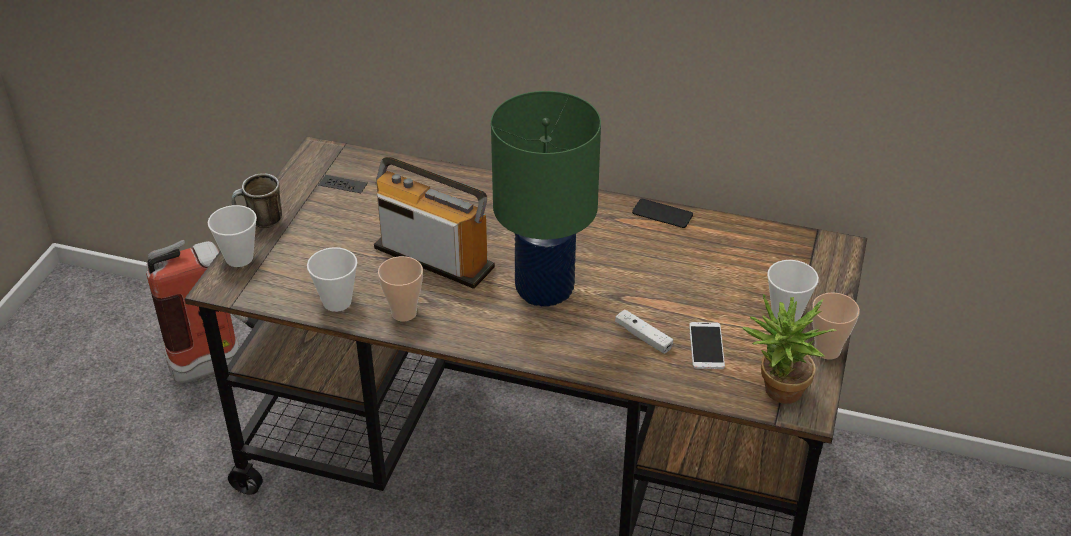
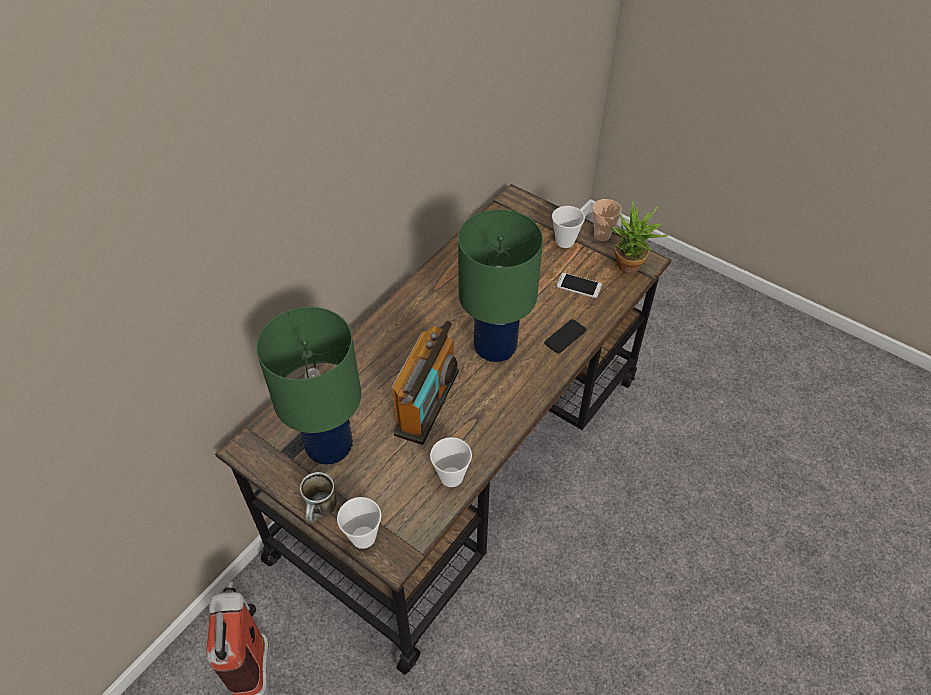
camera: 70 degrees left, 10 degrees up
radio [374,157,495,289] -> radio turned 150 degrees clockwise [391,320,459,445]
cup [378,256,423,322] -> none
white game controller [615,309,673,354] -> none
phone [632,198,693,228] -> phone moved to [544,319,586,354]
none -> green table lamp [256,307,361,465]

